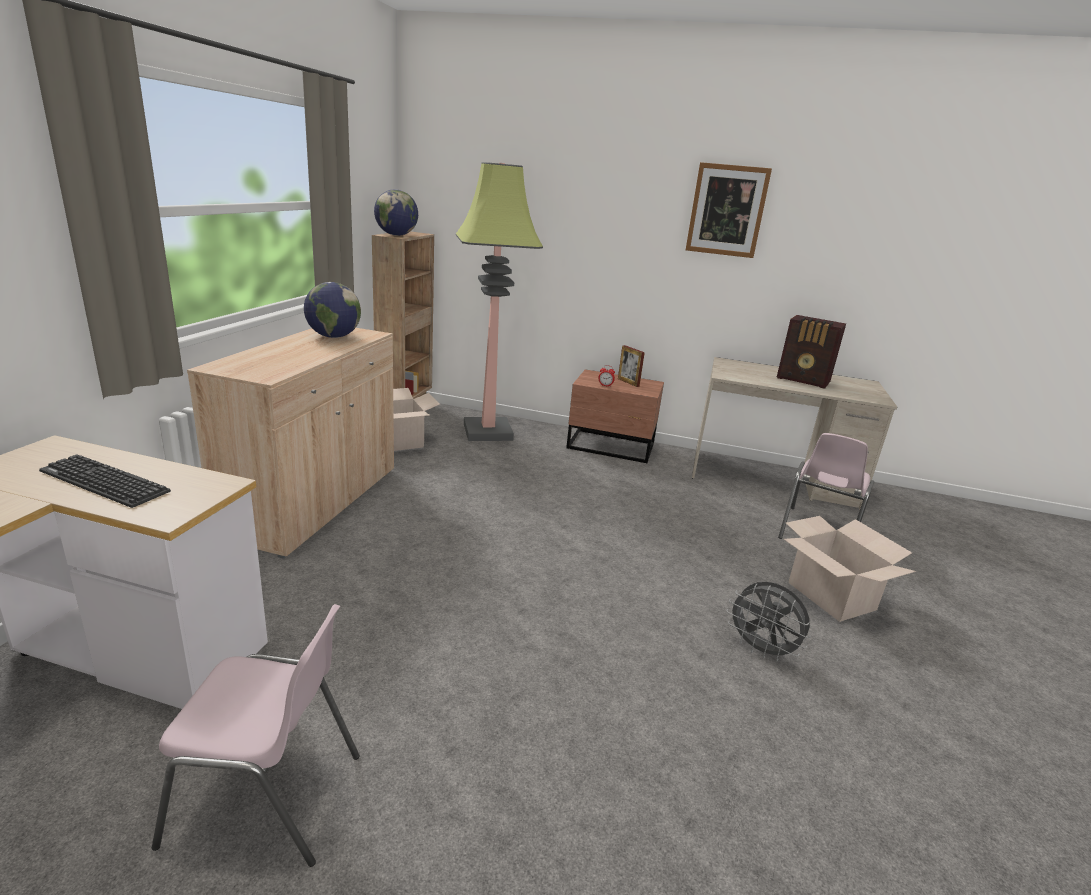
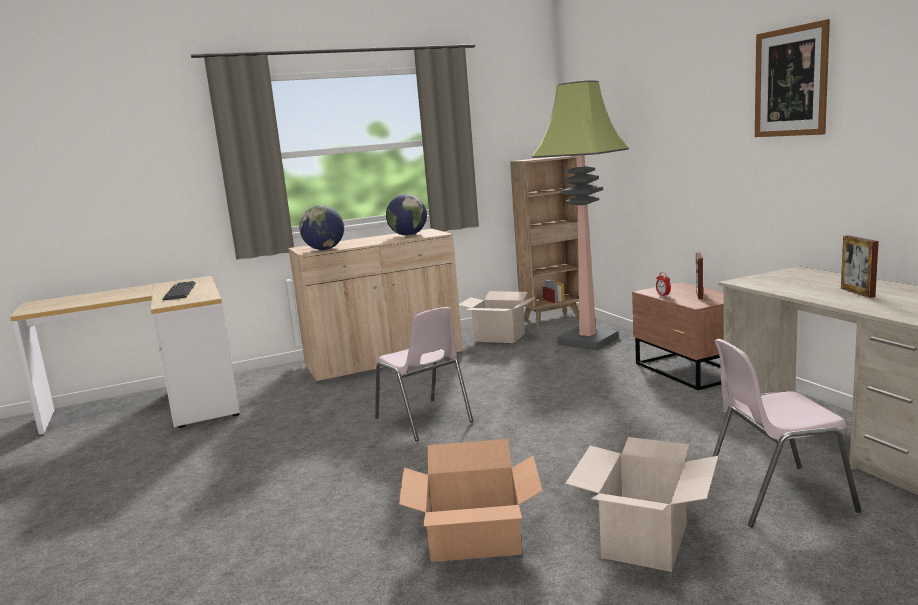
camera: 55 degrees right, 10 degrees down
pink chair [152,604,360,867] -> pink chair moved to [375,307,473,441]
globe [374,189,418,236] -> globe moved to [299,205,344,250]
grey fan [726,582,811,662] -> cardboard box [399,439,543,562]
radio [777,315,846,389] -> picture frame [841,235,879,298]

